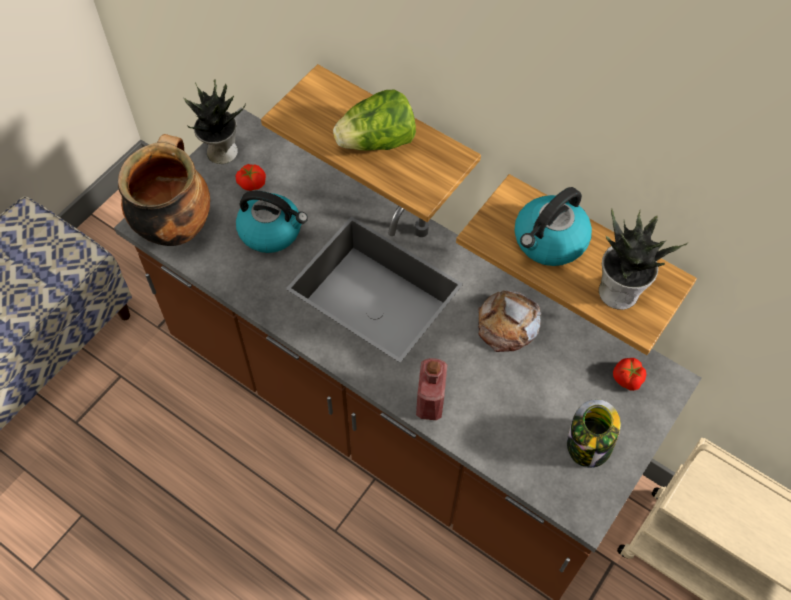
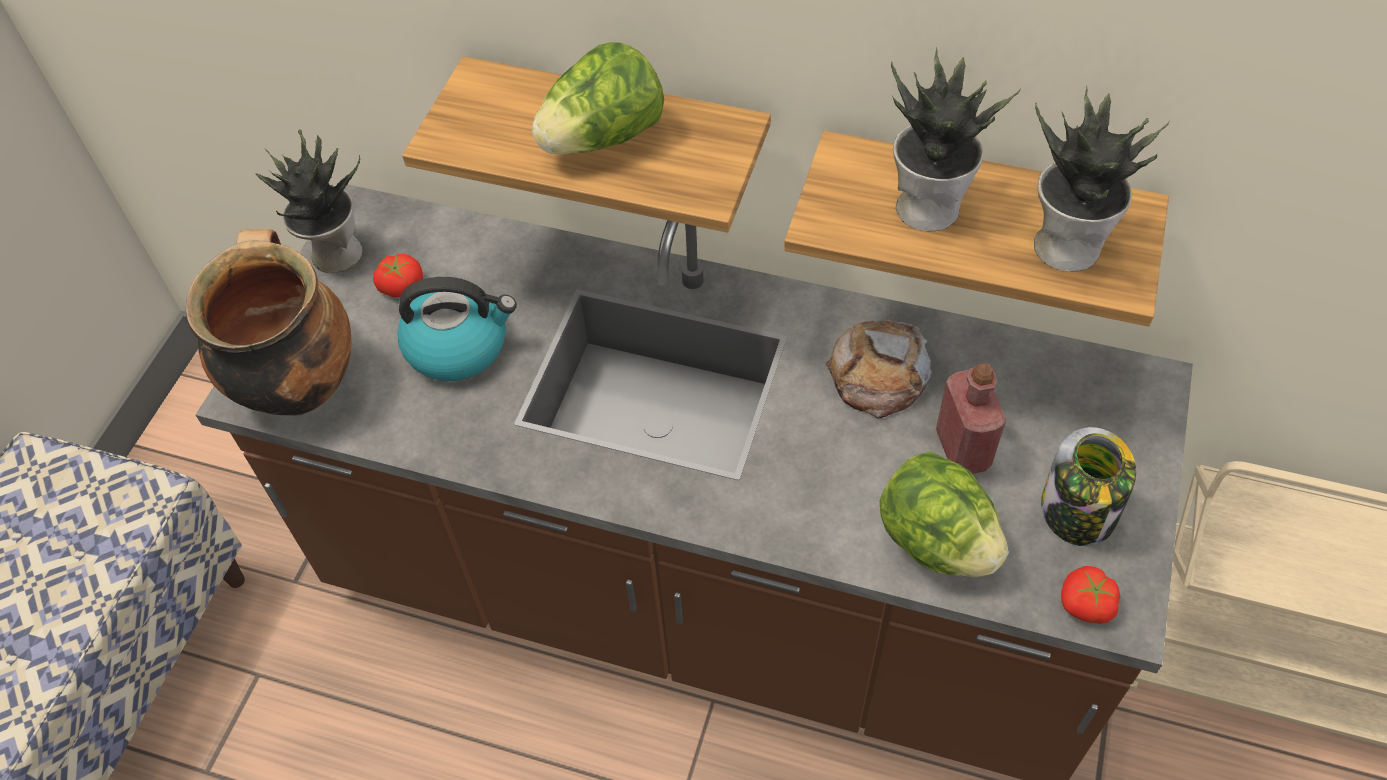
camera: 15 degrees left, 5 degrees down
red bottle [416,358,447,420] -> red bottle moved to [936,363,1007,474]
kettle [515,187,592,266] -> potted plant [891,47,1021,232]
tomato [613,358,646,391] -> tomato moved to [1061,566,1120,624]
none -> lettuce [880,451,1008,577]

